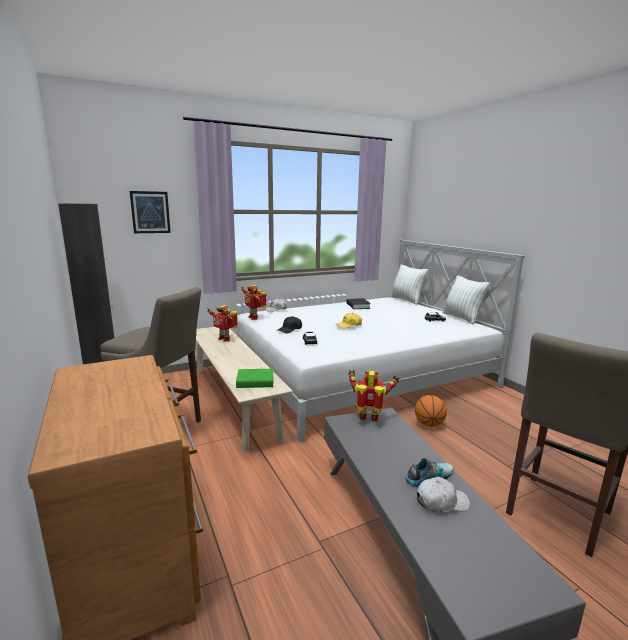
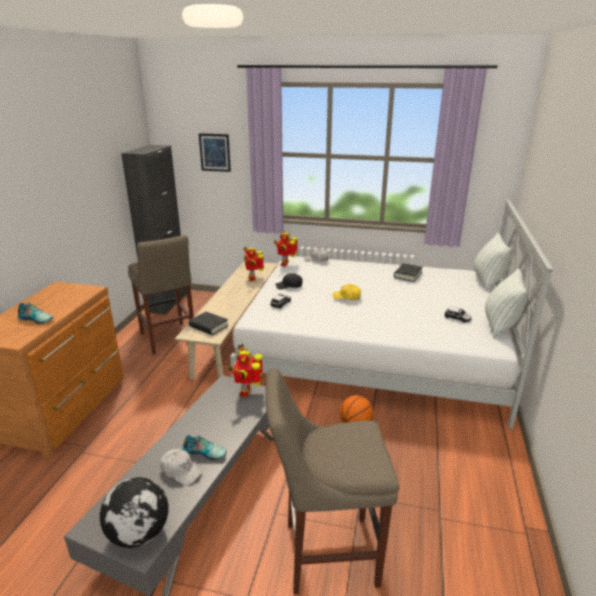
camera: 40 degrees right, 10 degrees up
green book [236,369,273,388] -> black book [189,311,229,335]
toy robot [348,370,399,421] -> toy robot turned 135 degrees counterclockwise [228,344,263,397]
none -> shoe [18,302,53,324]
none -> globe [100,477,169,548]

